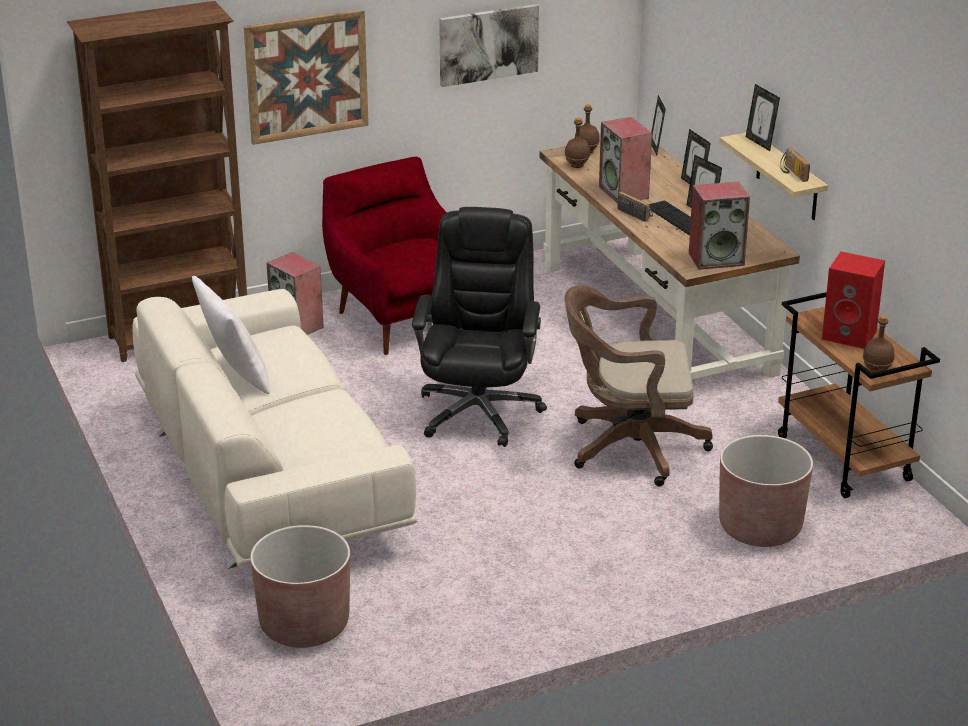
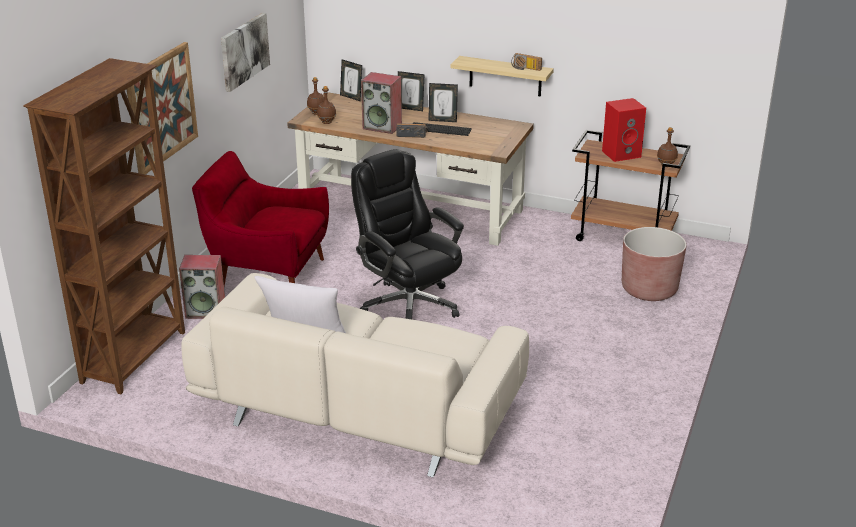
camera: 45 degrees left, 0 degrees up
brown planter [250,525,350,648] -> none
brown office chair [564,285,713,487] -> none
speaker [689,182,750,270] -> none
picture frame [746,84,780,151] -> none

